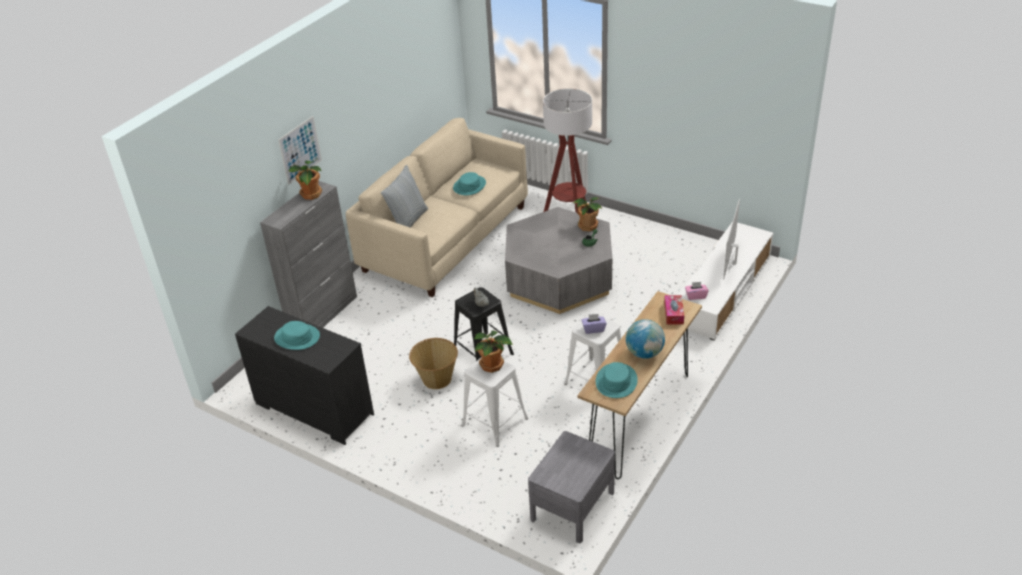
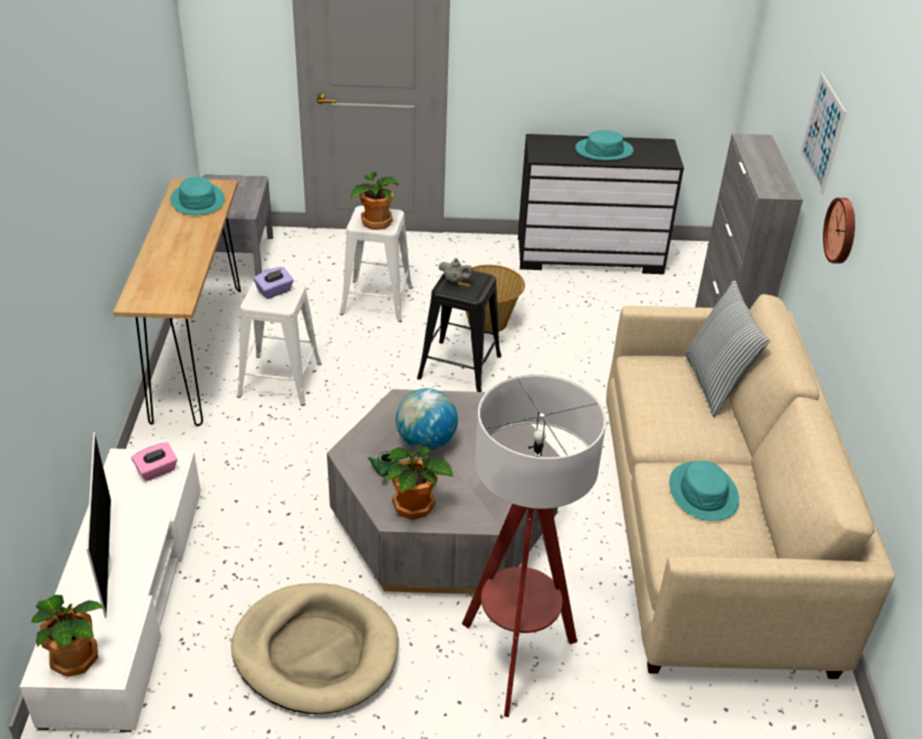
camera: 145 degrees right, 0 degrees up
potted plant [289,161,322,200] -> potted plant moved to [31,595,105,677]
globe [626,319,665,359] -> globe moved to [396,388,458,450]
tissue box [664,295,684,325] -> none
none -> beige dog bed [231,583,399,714]
none -> wall clock [823,198,855,264]

